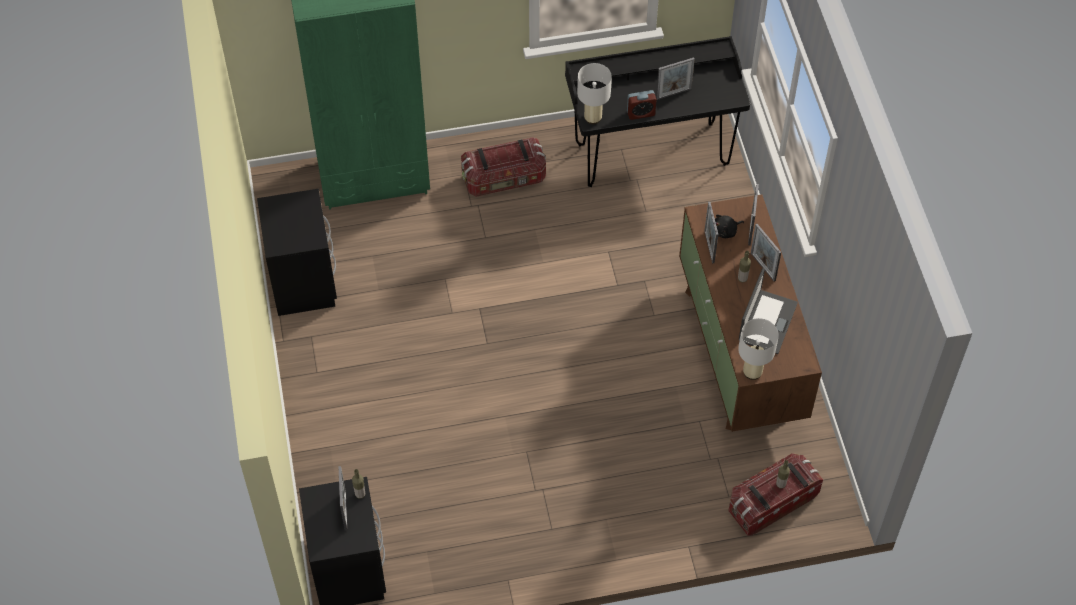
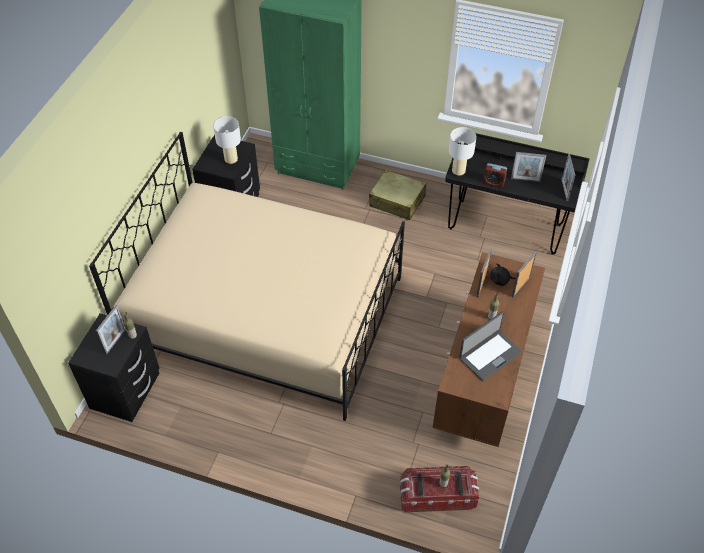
camera: 30 degrees right, 5 degrees down
storage box [461,137,546,197] -> beige suitcase [369,170,426,220]
white table lamp [738,318,779,380] -> white table lamp moved to [213,116,241,165]
picture frame [751,224,781,282] -> picture frame moved to [562,154,575,201]
none -> beige bed [89,132,405,421]

